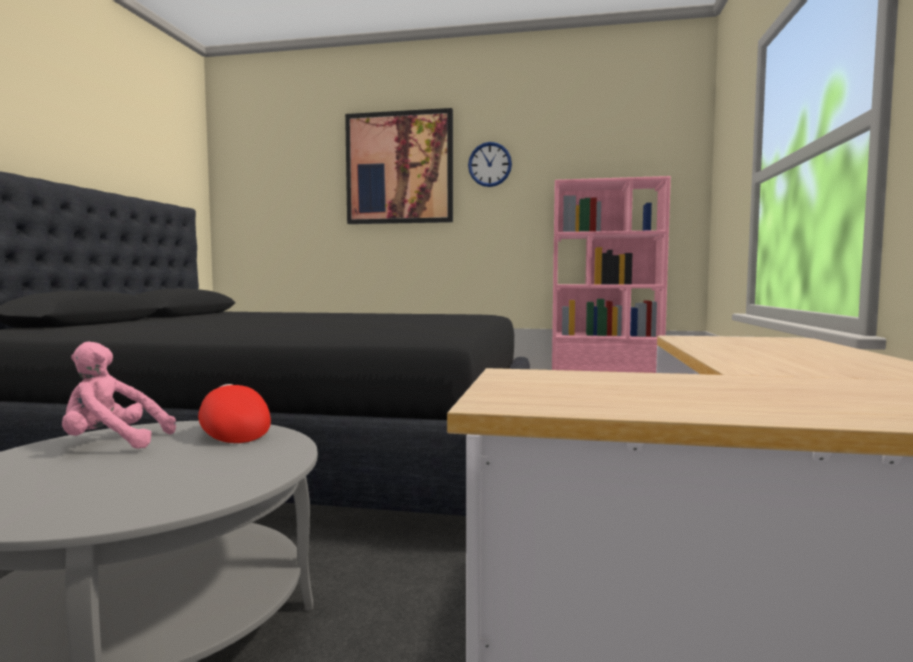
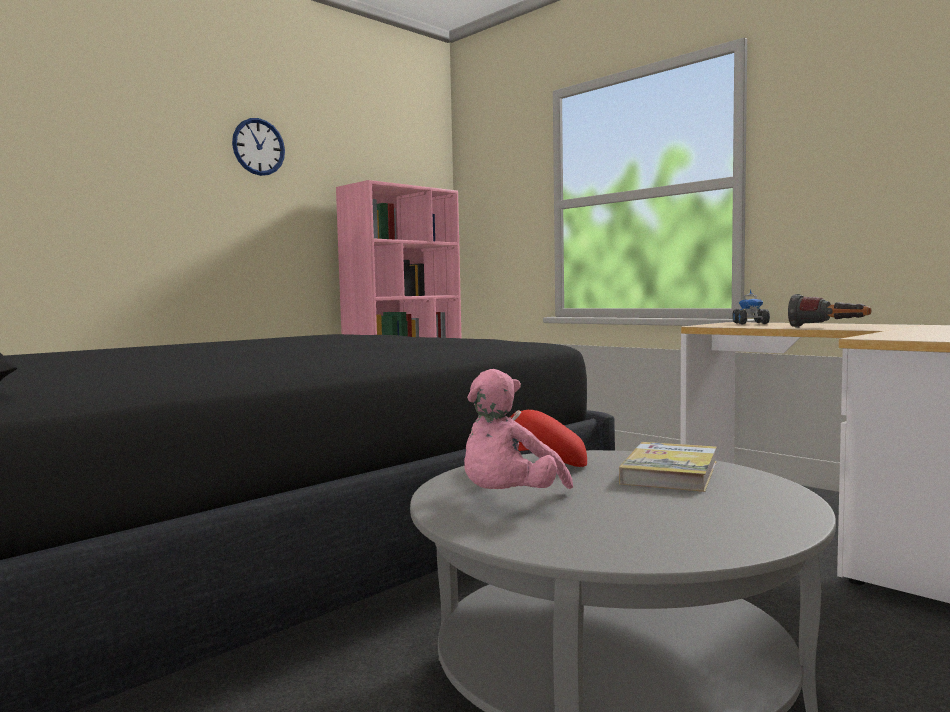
camera: 55 degrees left, 0 degrees up
picture [345,108,453,224] -> none
none -> book [619,442,717,492]
none -> toy truck [732,289,770,325]
none -> flashlight [788,294,871,328]

